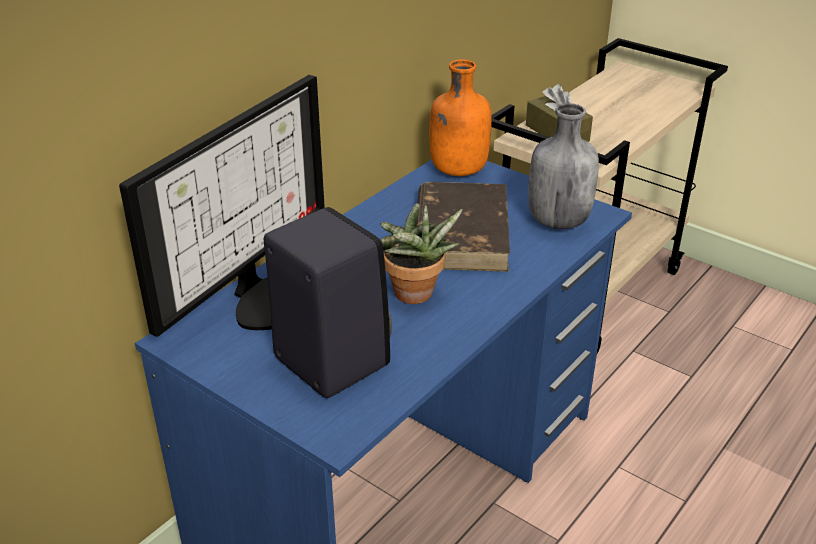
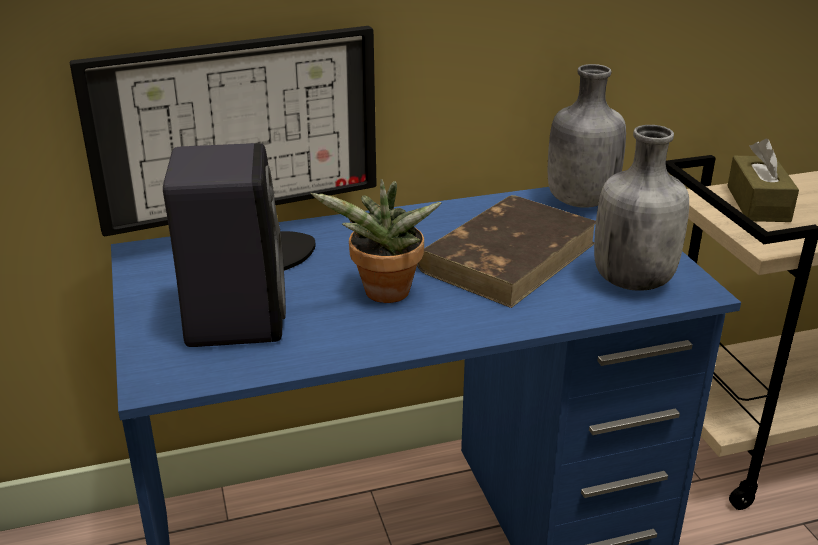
camera: 35 degrees right, 5 degrees down
orange bottle [430,60,492,176] -> grey bottle [547,64,626,208]

